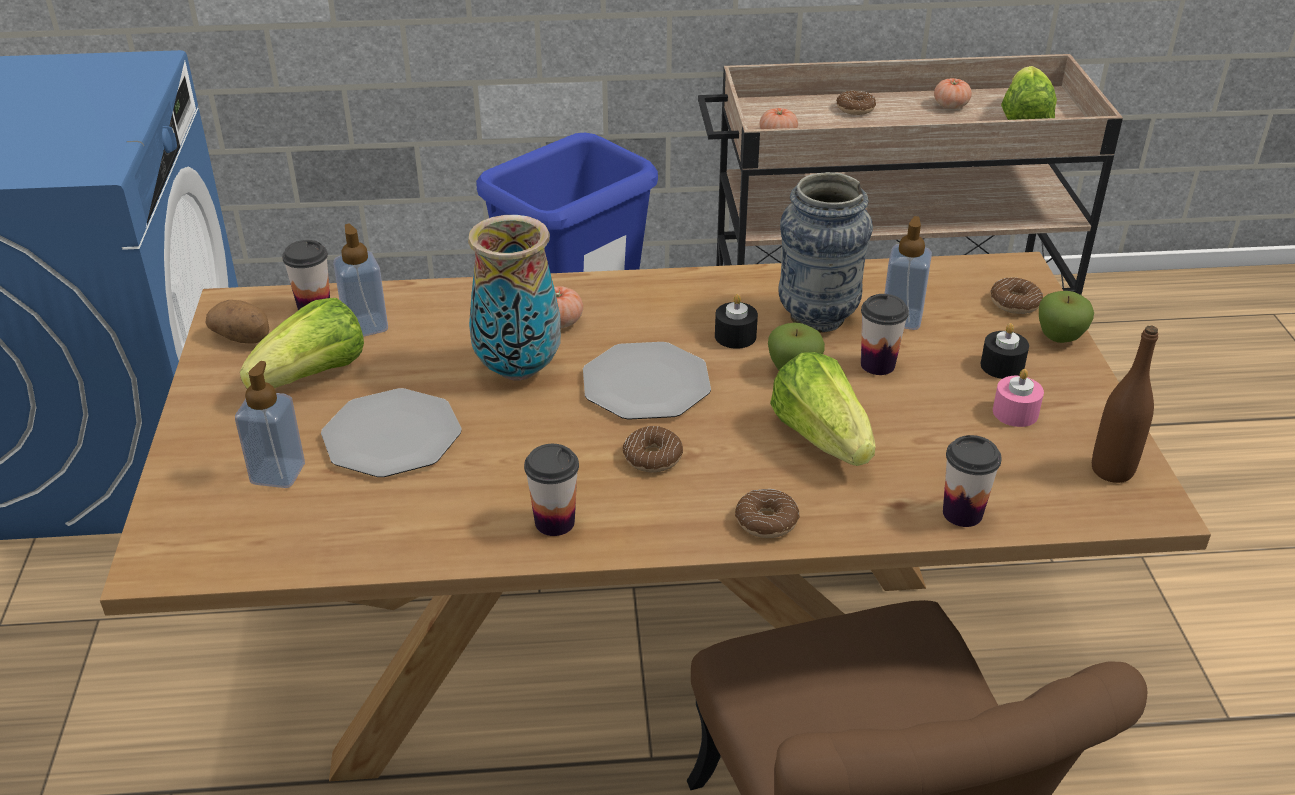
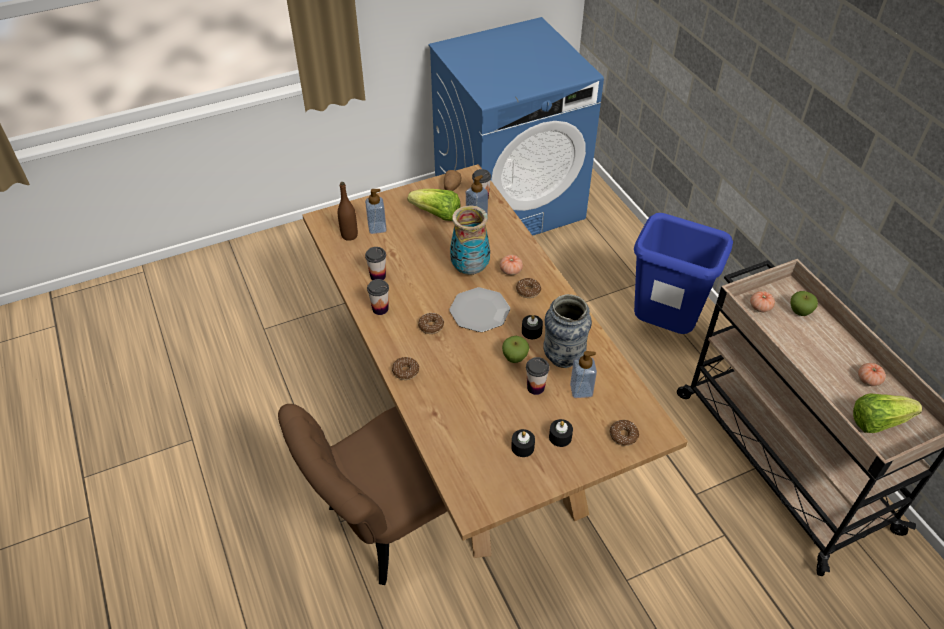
camera: 70 degrees right, 10 degrees up
plate [321,388,462,477] -> none
lettuce [770,352,875,466] -> none
donut [836,91,876,115] -> donut moved to [516,278,541,298]
cup [943,435,1002,527] -> cup moved to [365,247,386,280]
pink candle [993,369,1044,427] -> black candle [511,429,535,457]
apple [1039,291,1094,343] -> apple moved to [791,291,818,316]
brown bottle [1092,326,1158,483] -> brown bottle moved to [338,182,358,241]

